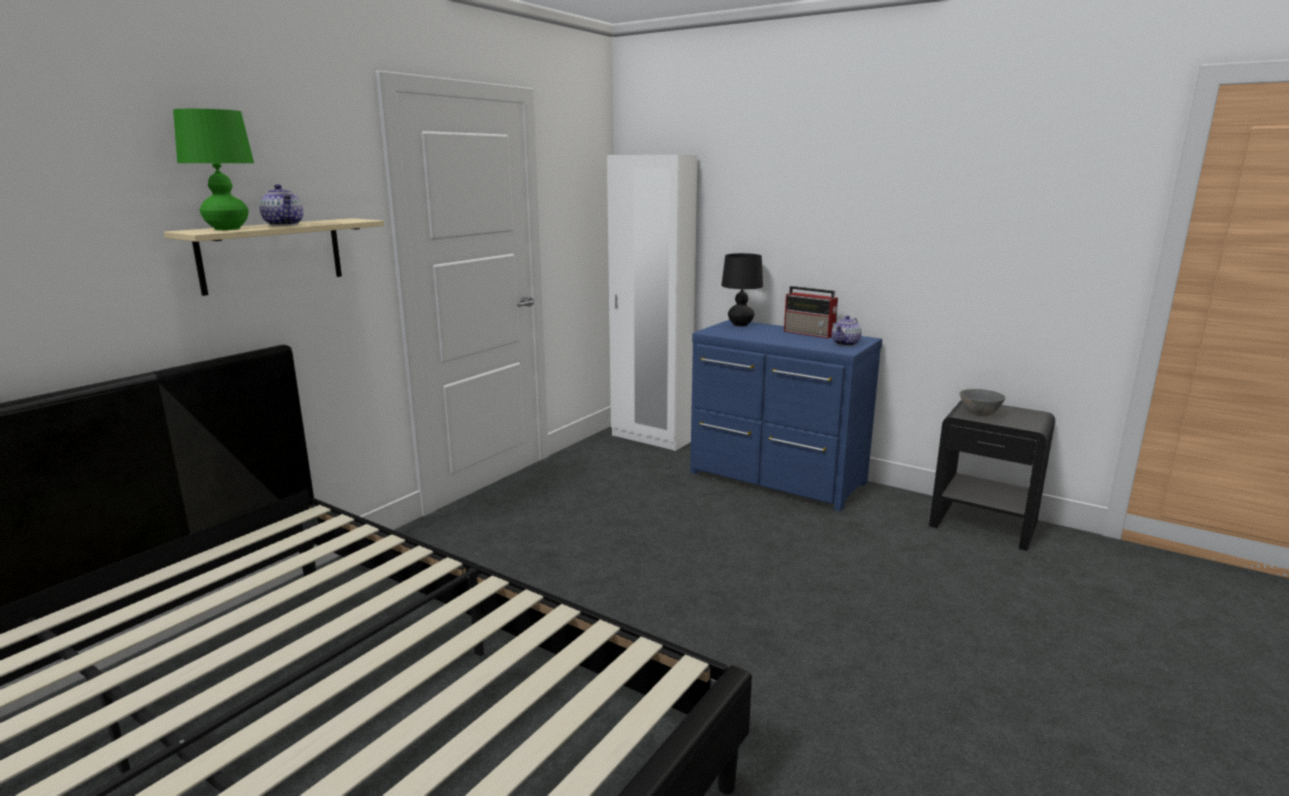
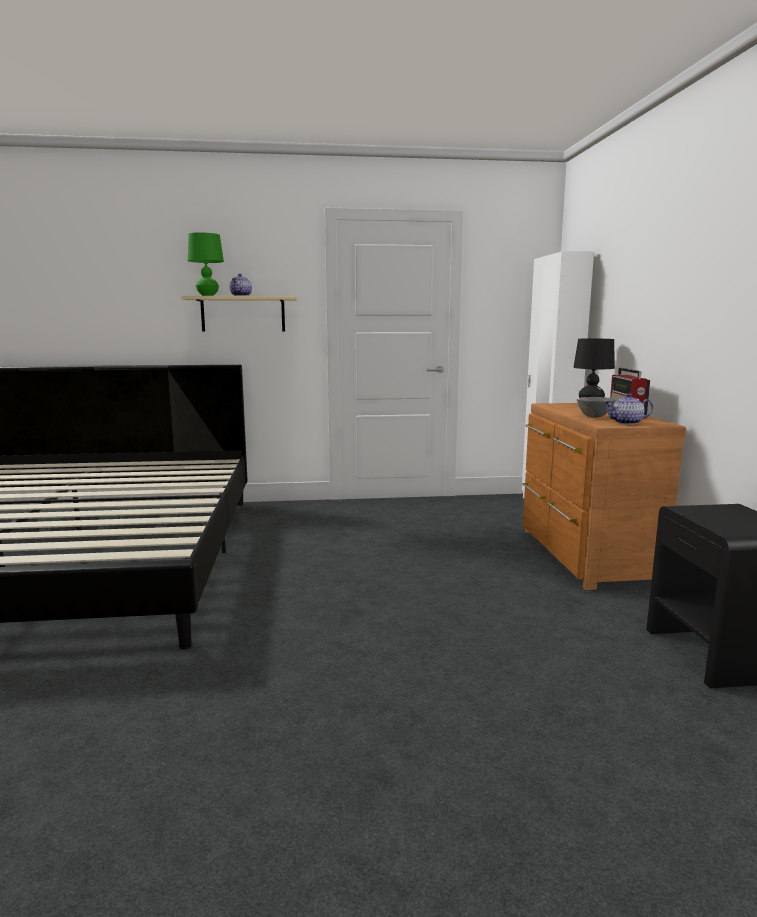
camera: 50 degrees right, 5 degrees down
blue dresser [690,320,882,511] -> brown dresser [522,403,686,590]
grey bowl [960,389,1005,416] -> grey bowl moved to [577,397,615,418]

